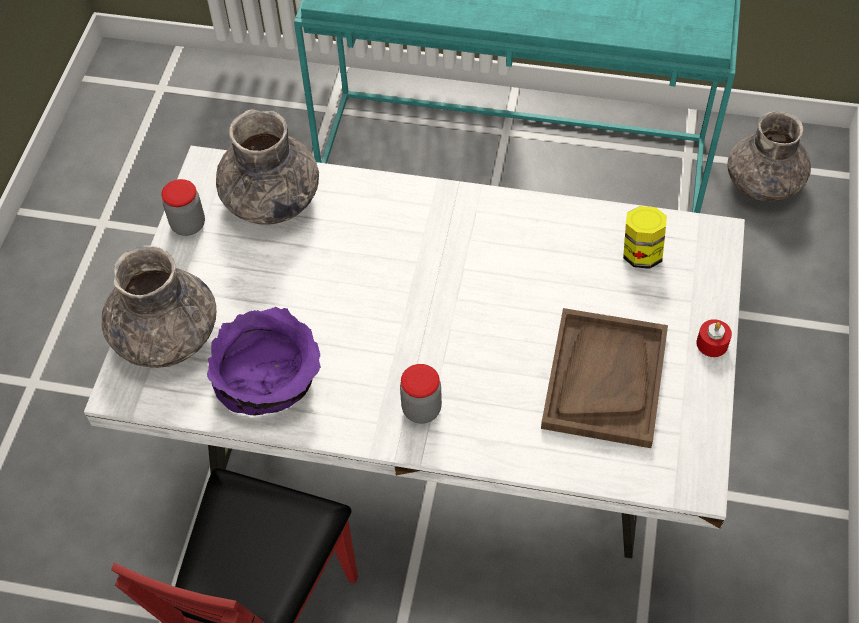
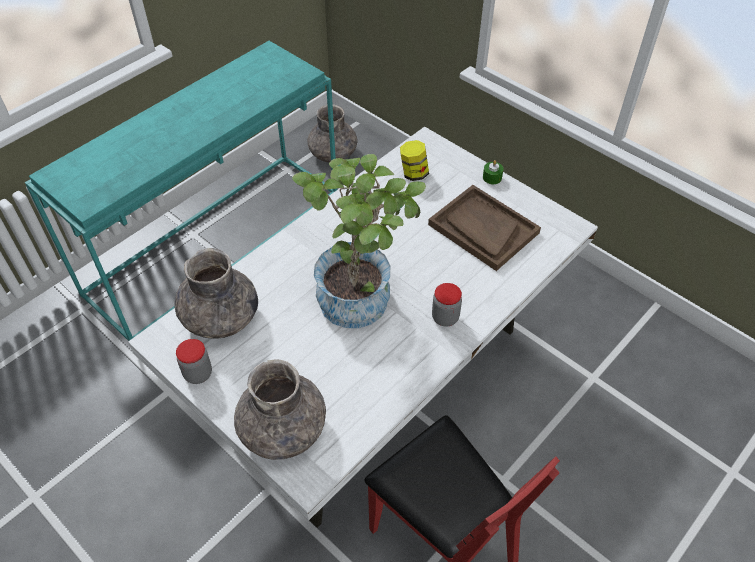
camera: 60 degrees left, 5 degrees down
purple bowl [207,307,321,415] -> none
red candle [696,319,732,357] -> green candle [483,160,504,184]
none -> potted plant [292,154,426,328]

